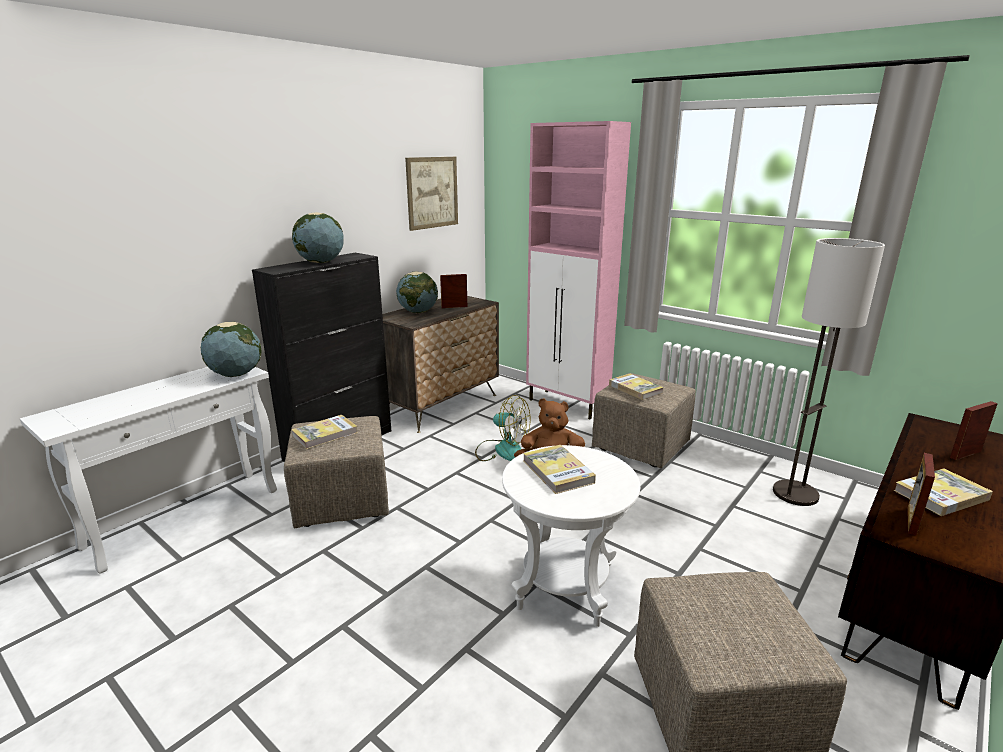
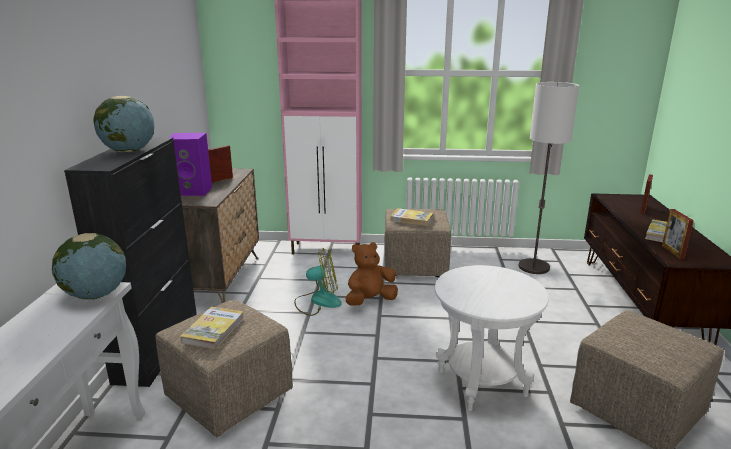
camera: 35 degrees left, 0 degrees up
globe [396,271,438,313] -> purple speaker [169,133,212,196]
picture [405,157,458,231] -> none
book [523,445,596,494] -> none

